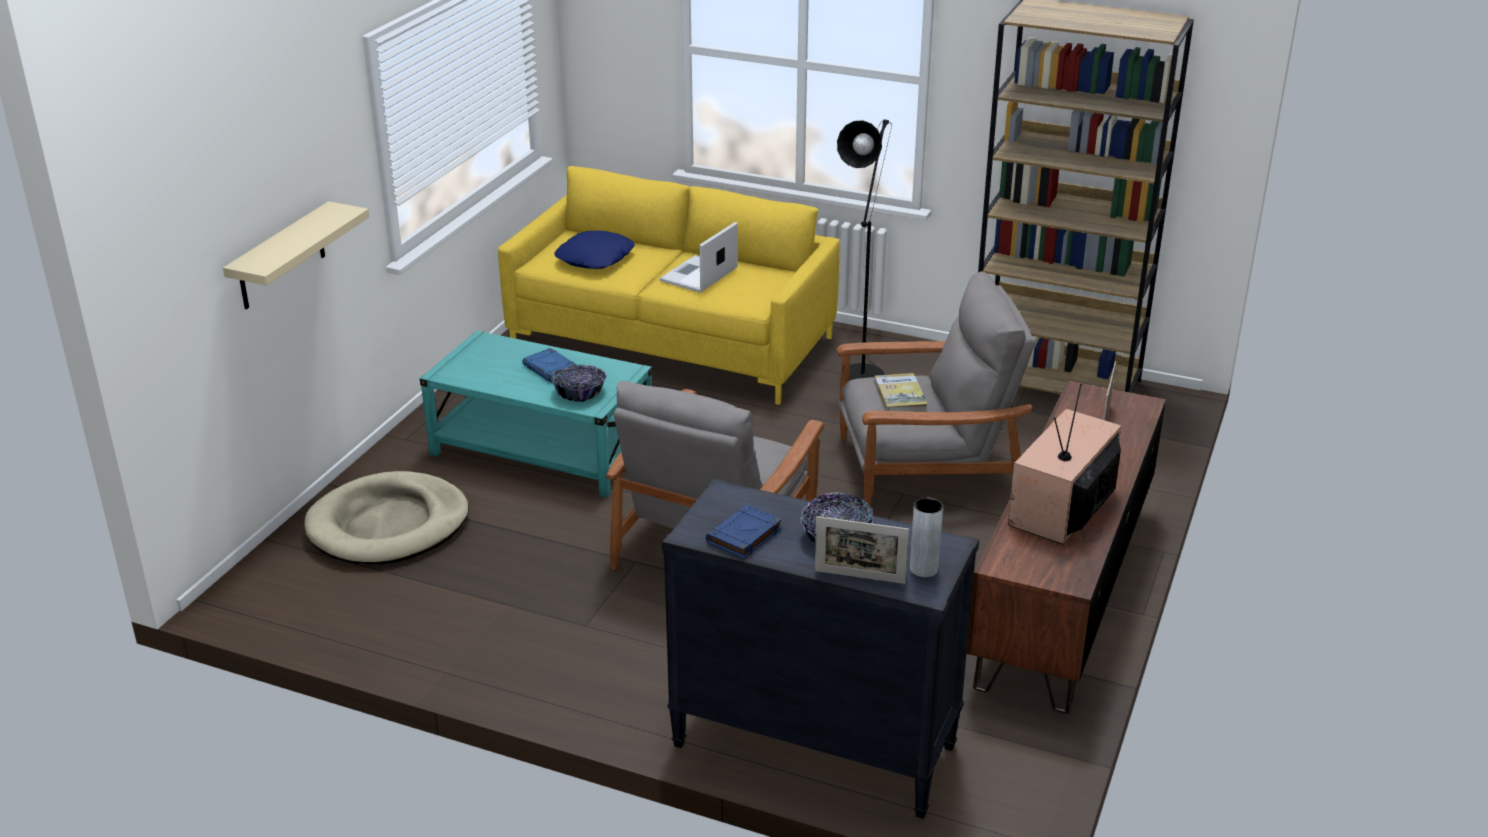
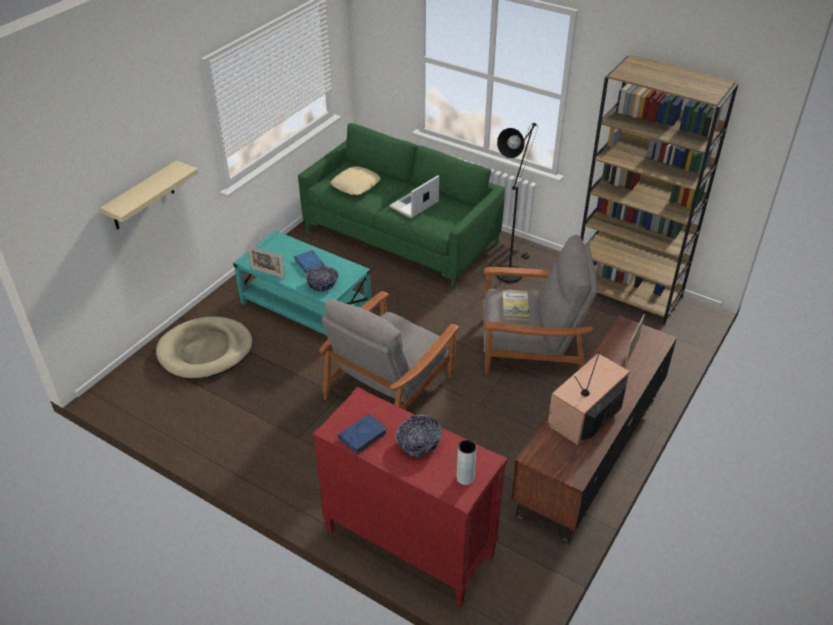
camera: 10 degrees right, 10 degrees up
yellow sofa [498,166,840,405] -> green sofa [298,123,505,290]
blue pillow [555,231,635,269] -> beige pillow [331,166,380,195]
black dresser [662,478,979,819] -> red dresser [313,387,508,607]
picture frame [815,516,909,584] -> picture frame moved to [248,246,285,278]

